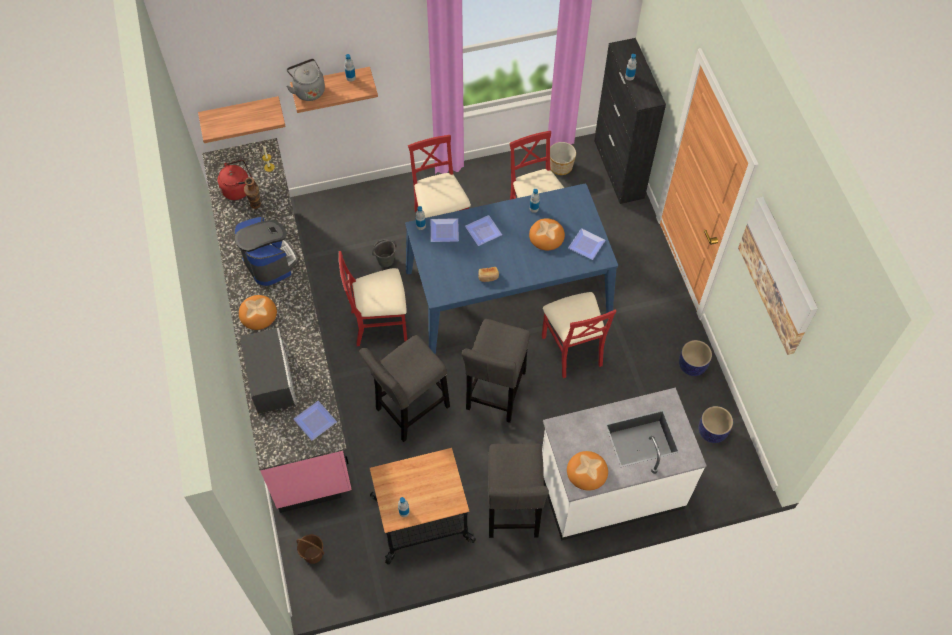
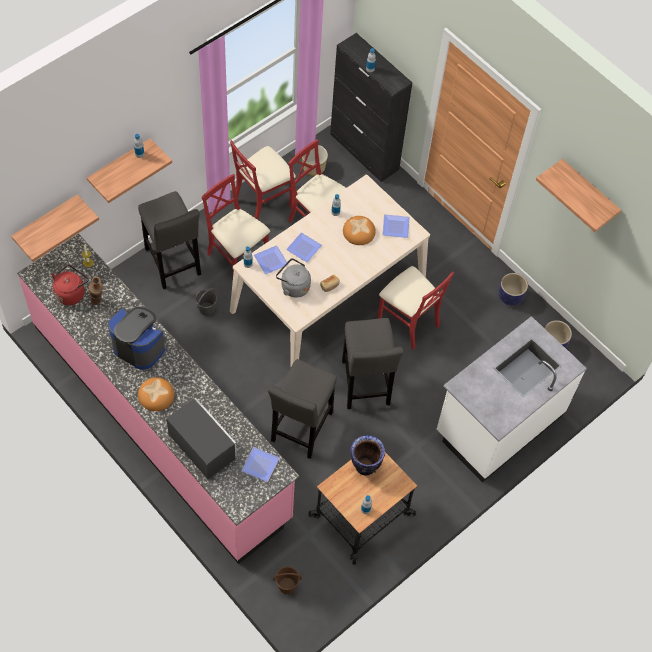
camera: 30 degrees left, 0 degrees up
grey kettle [286,59,325,101] -> grey kettle moved to [276,258,311,298]
red chair [339,251,407,346] -> red chair moved to [230,140,296,220]
blue dining table [405,183,618,355] -> beige dining table [230,175,430,366]
grey stool [488,443,549,538] -> grey stool moved to [138,191,201,289]
bread [567,451,608,490] -> none
picture [738,197,818,355] -> shelf [536,159,621,232]
none -> vase [351,435,385,476]

